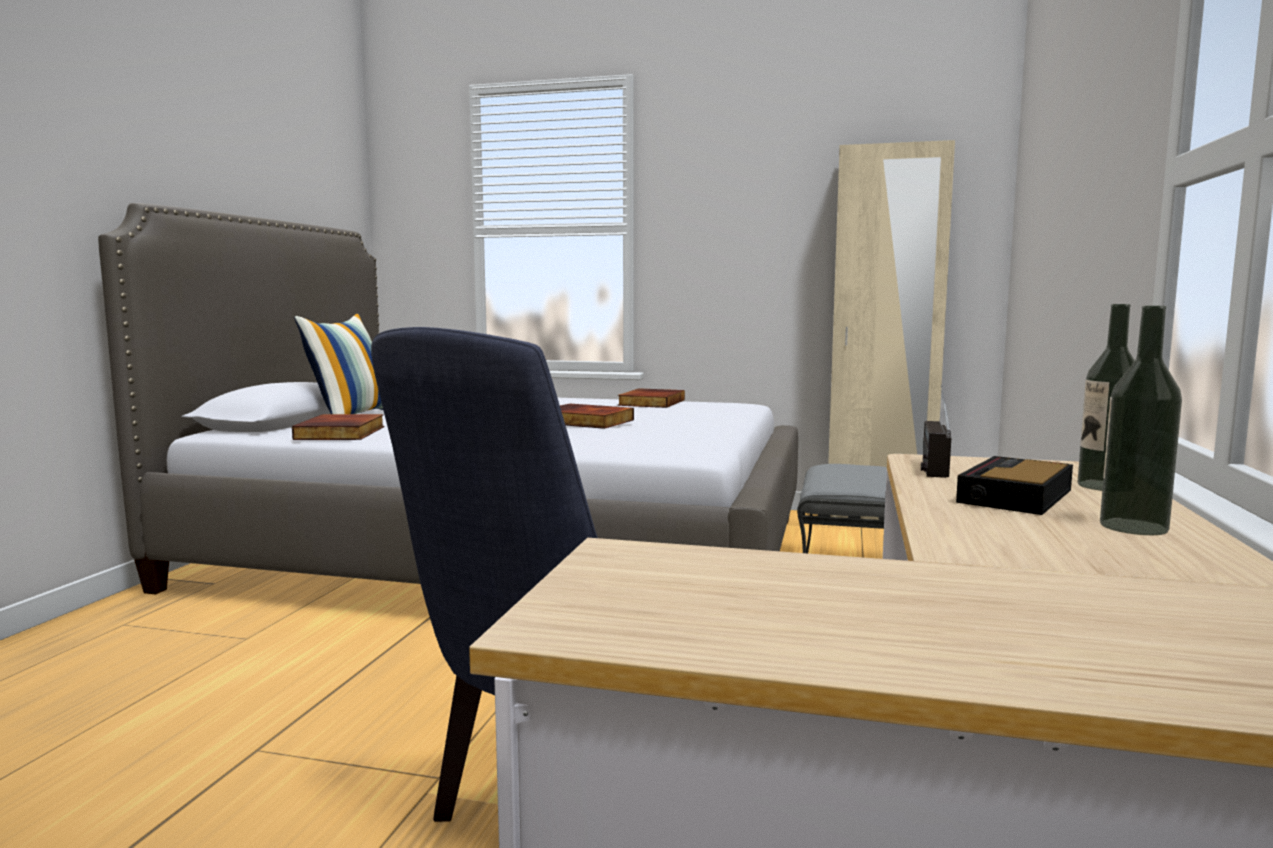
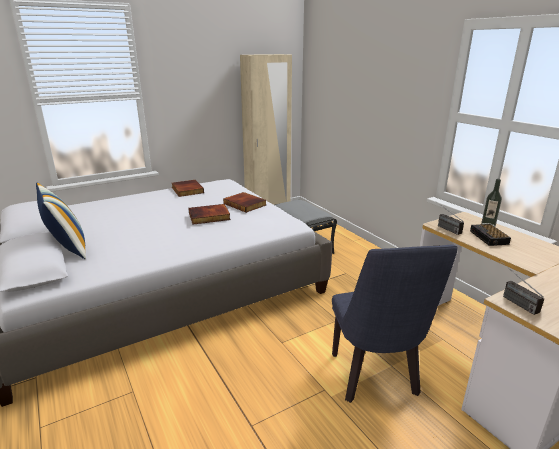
camera: 45 degrees left, 15 degrees up
book [292,414,384,440] -> book moved to [223,192,266,212]
bottle [1100,306,1182,535] -> none
none -> radio [499,260,544,315]

